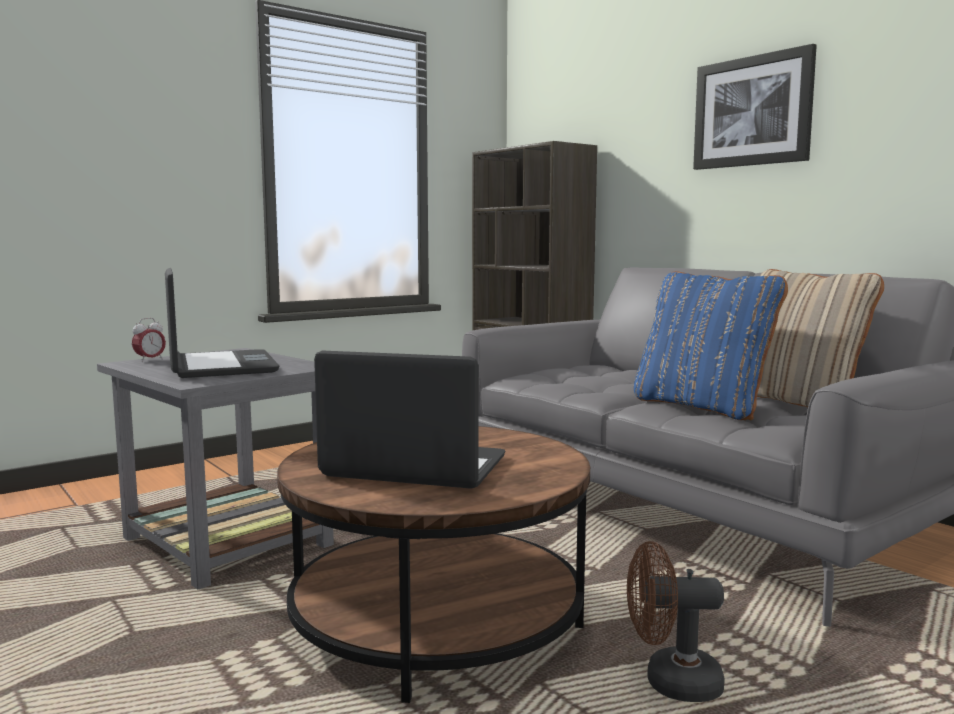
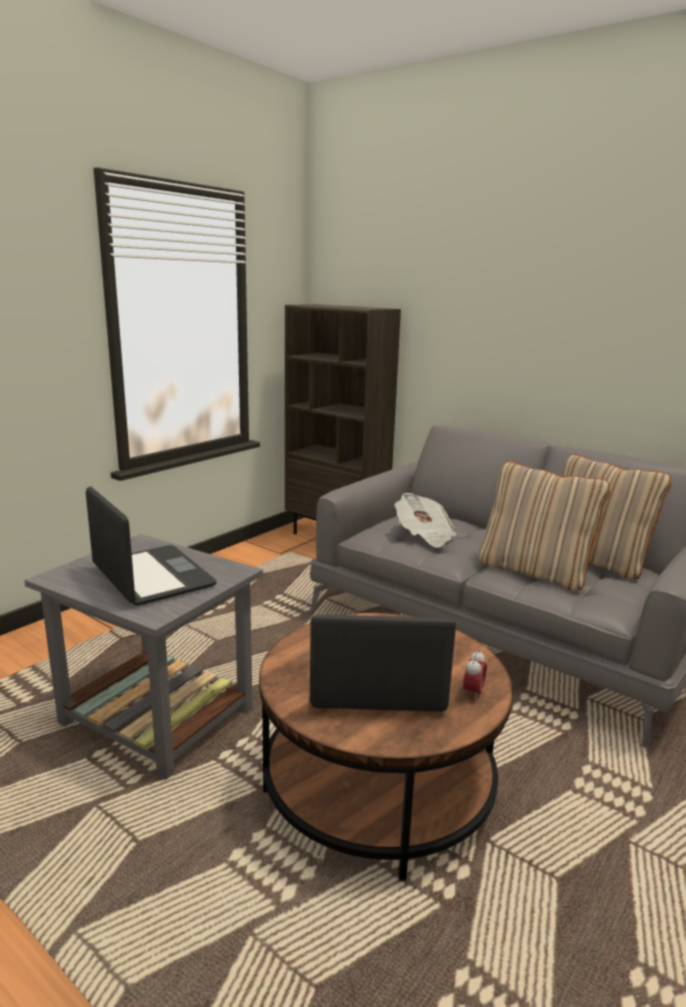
camera: 15 degrees left, 10 degrees up
alarm clock [132,318,166,362] -> alarm clock moved to [463,649,487,701]
brown fan [627,541,724,702] -> none
blue pillow [634,271,788,420] -> beige pillow [479,461,610,591]
picture [693,44,817,170] -> none
none -> newspaper [395,493,457,548]

